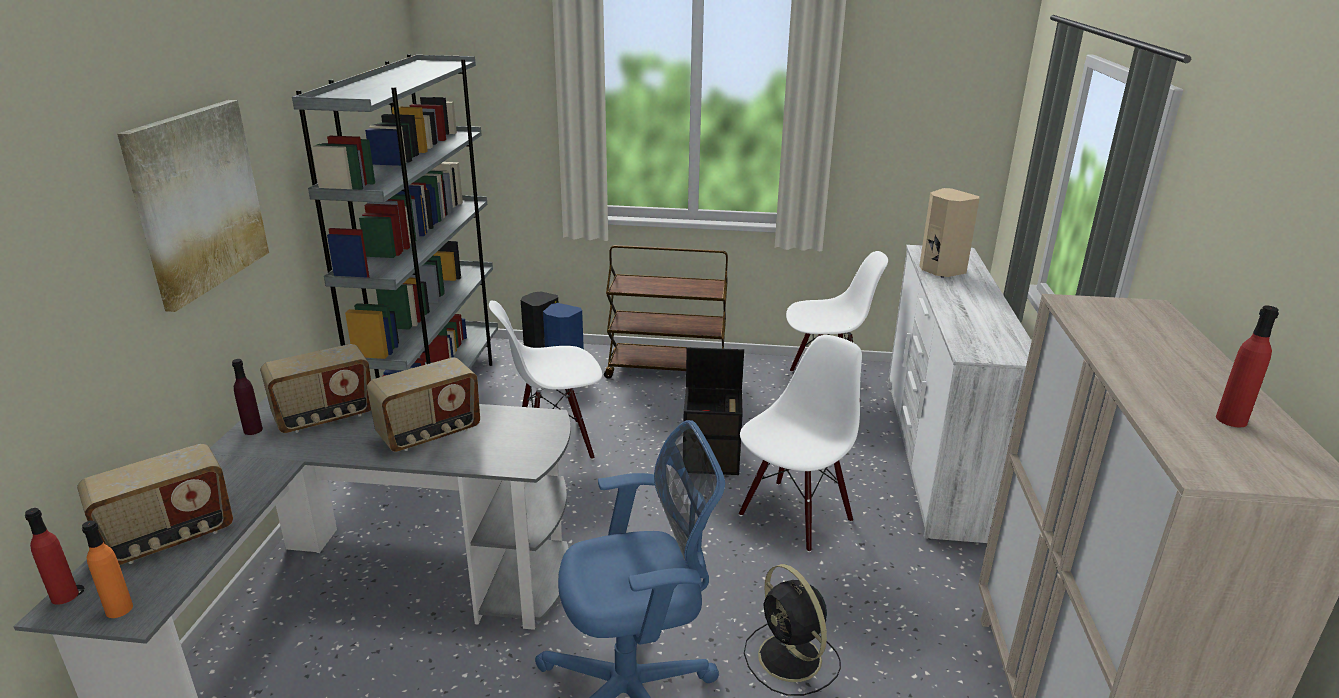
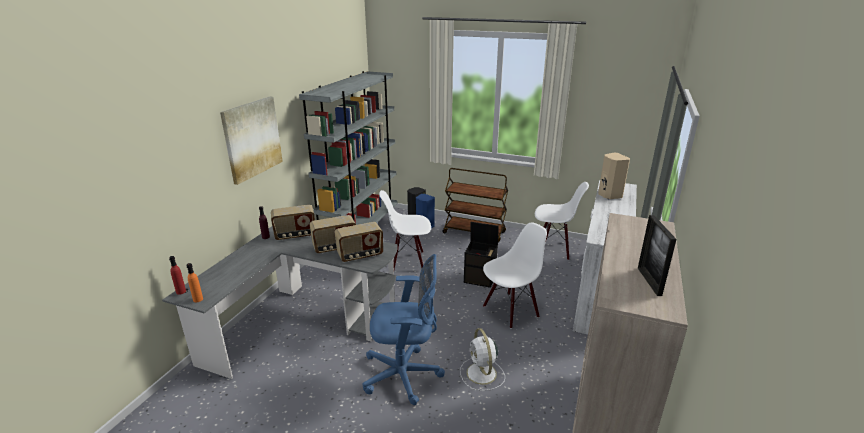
camera: 15 degrees right, 0 degrees up
radio [77,444,233,565] -> radio moved to [334,222,383,262]
black fan [744,564,841,696] -> white fan [460,328,505,391]
red bottle [1216,306,1279,427] -> picture frame [638,215,677,296]

